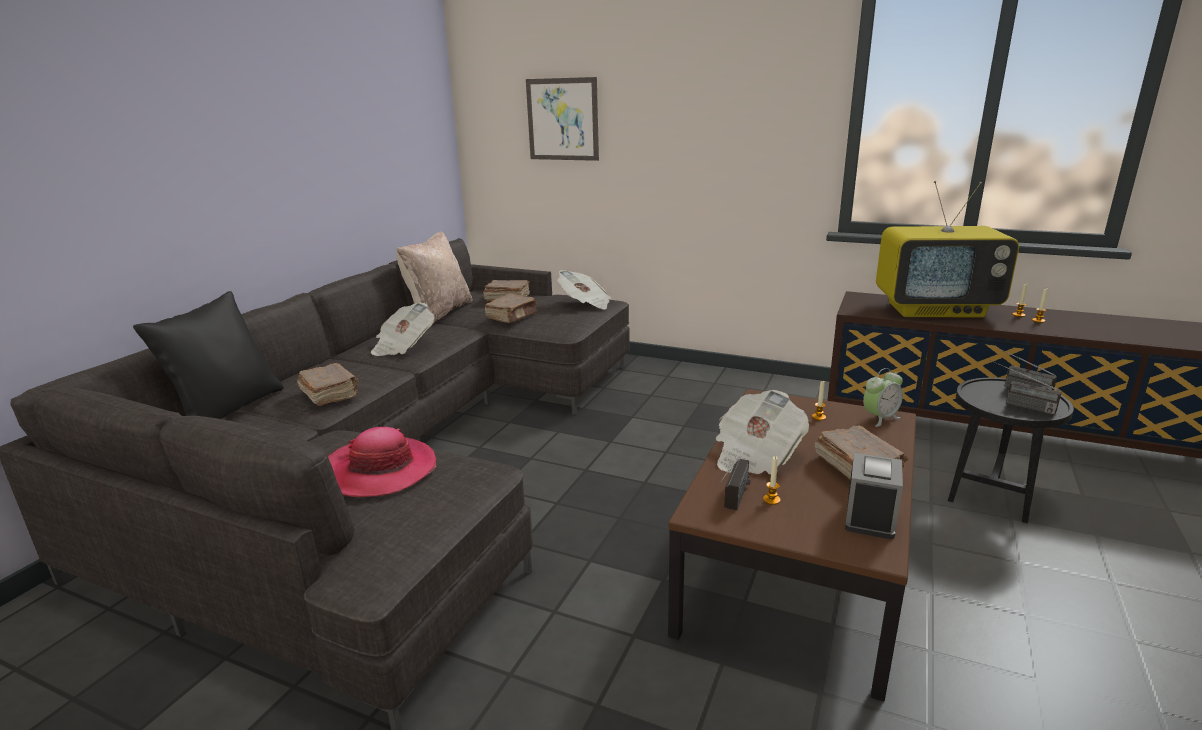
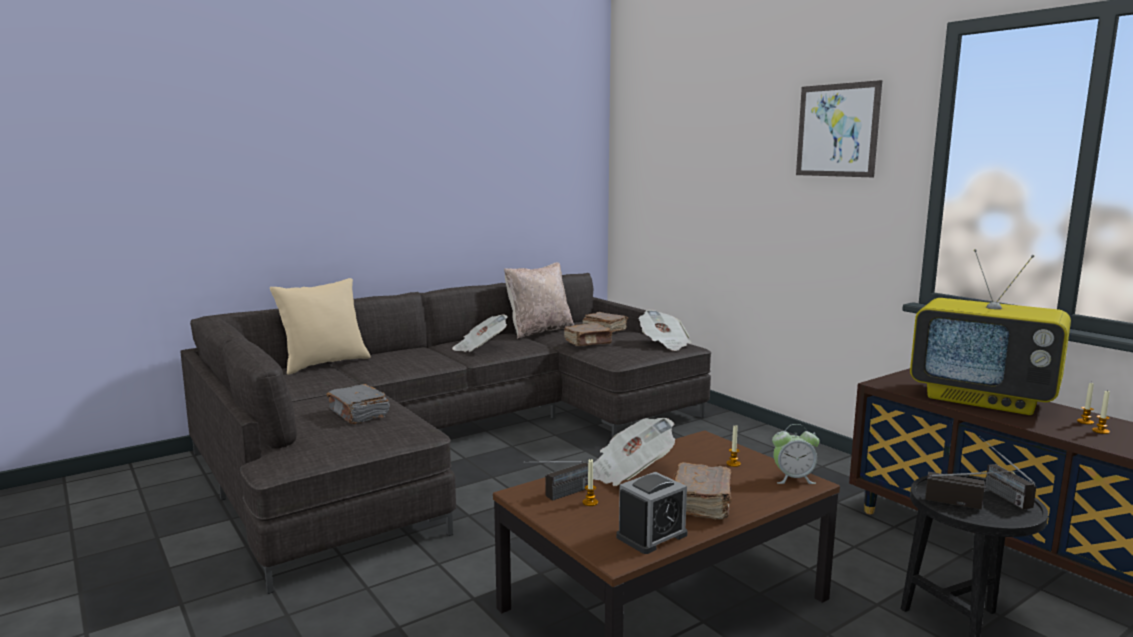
camera: 30 degrees right, 10 degrees down
black pillow [133,291,284,419] -> beige pillow [270,278,370,375]
brown book [297,363,359,406] -> none
hat [328,427,436,497] -> grey book [326,384,390,424]
picture [526,77,599,161] -> picture moved to [796,80,882,177]
radio [990,360,1061,415] -> radio turned 135 degrees clockwise [925,471,1020,509]

